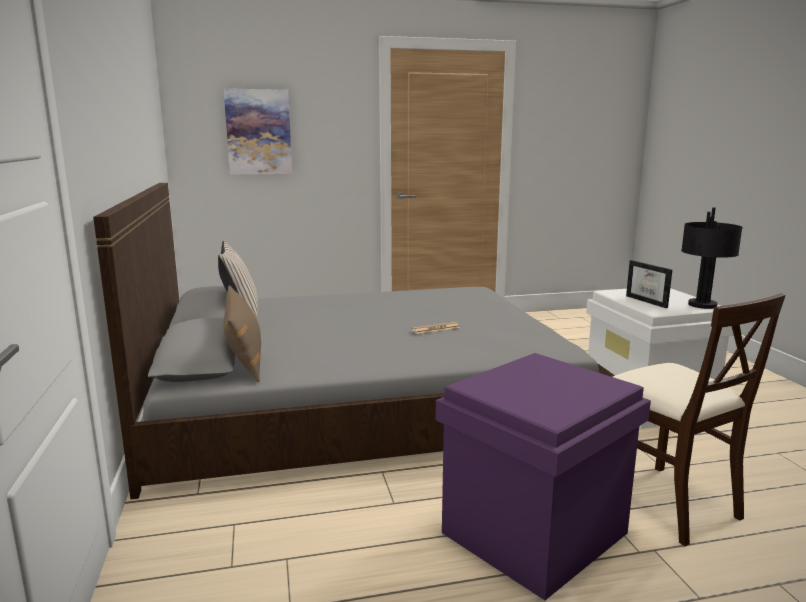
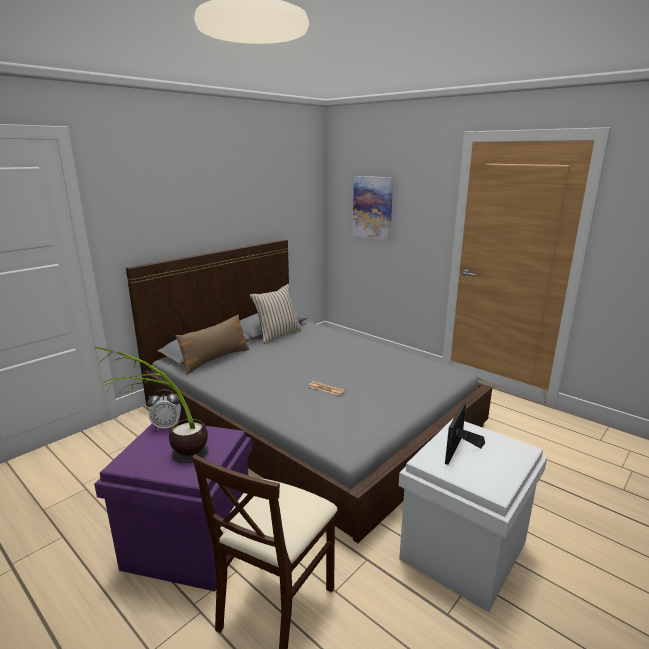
camera: 55 degrees right, 5 degrees up
black table lamp [681,207,743,309] -> none
none -> potted plant [95,346,209,463]
none -> alarm clock [147,390,181,430]

